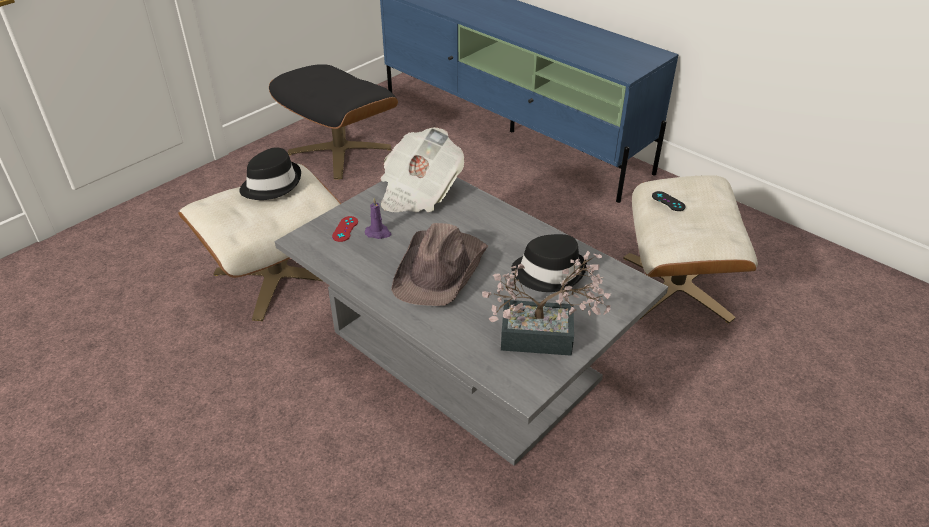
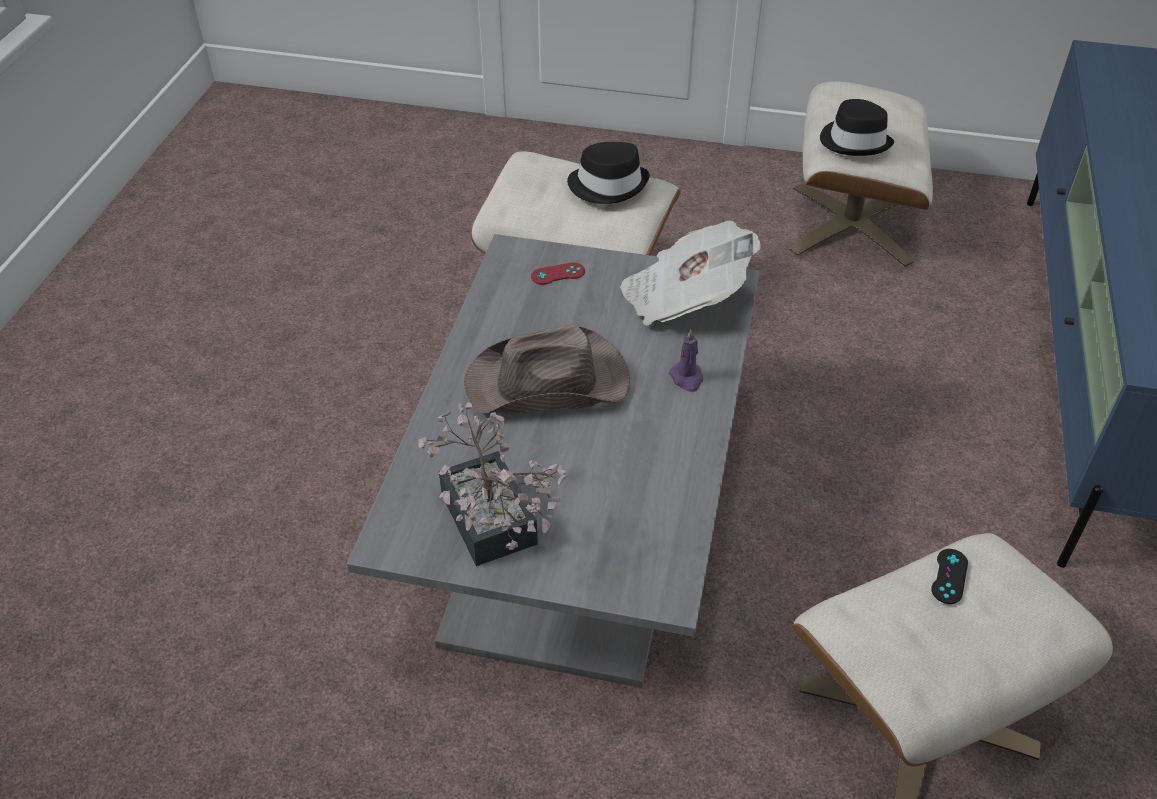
camera: 60 degrees right, 5 degrees up
black ottoman [269,64,398,179] -> beige ottoman [789,81,933,267]
purple candle [365,197,391,239] -> purple candle moved to [669,329,703,392]
black hat [511,234,587,292] -> black hat moved to [820,99,894,156]

